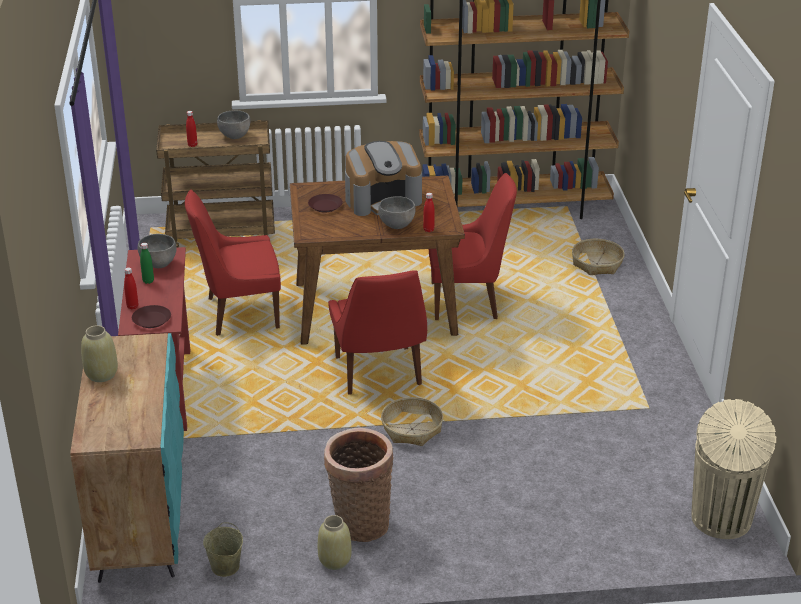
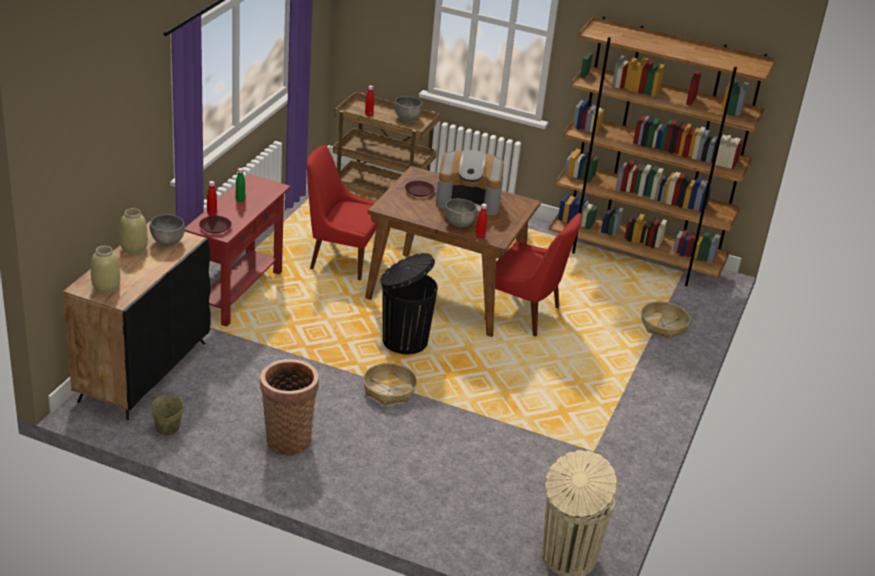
camera: 25 degrees right, 0 degrees up
turquoise cabinet [70,333,184,583] -> black cabinet [63,221,211,420]
grey bowl [138,234,177,268] -> grey bowl moved to [150,214,185,246]
beige vase [318,515,351,570] -> beige vase moved to [91,246,120,293]
red chair [328,270,427,395] -> black trash can [380,253,438,354]

